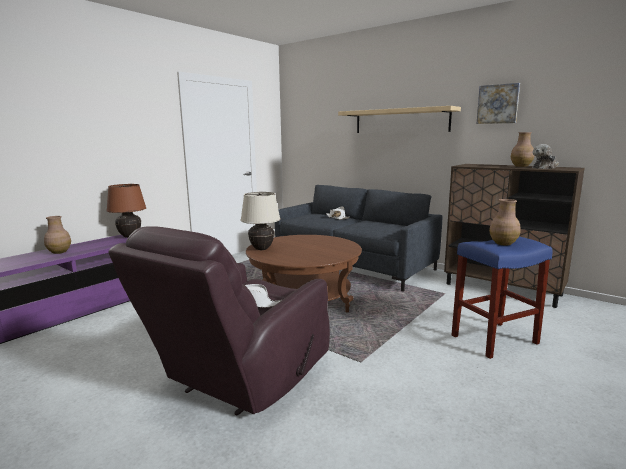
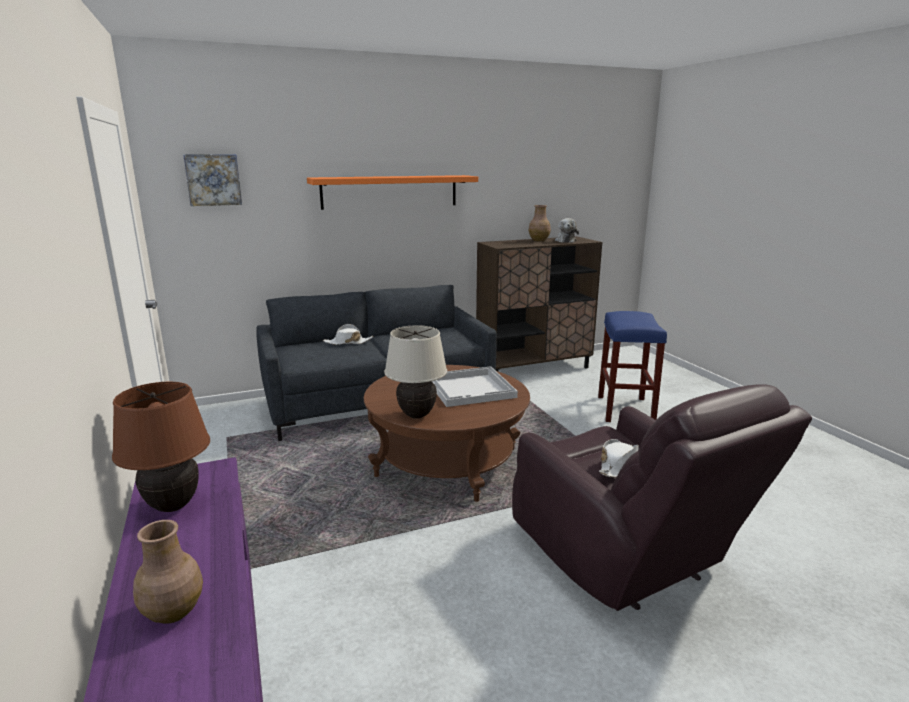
camera: 60 degrees left, 5 degrees up
beige shelf [338,106,461,133] -> orange shelf [307,175,478,210]
picture [476,83,520,124] -> picture moved to [183,154,242,206]
brown vase [489,199,521,246] -> none
none -> white tray [432,366,518,407]

